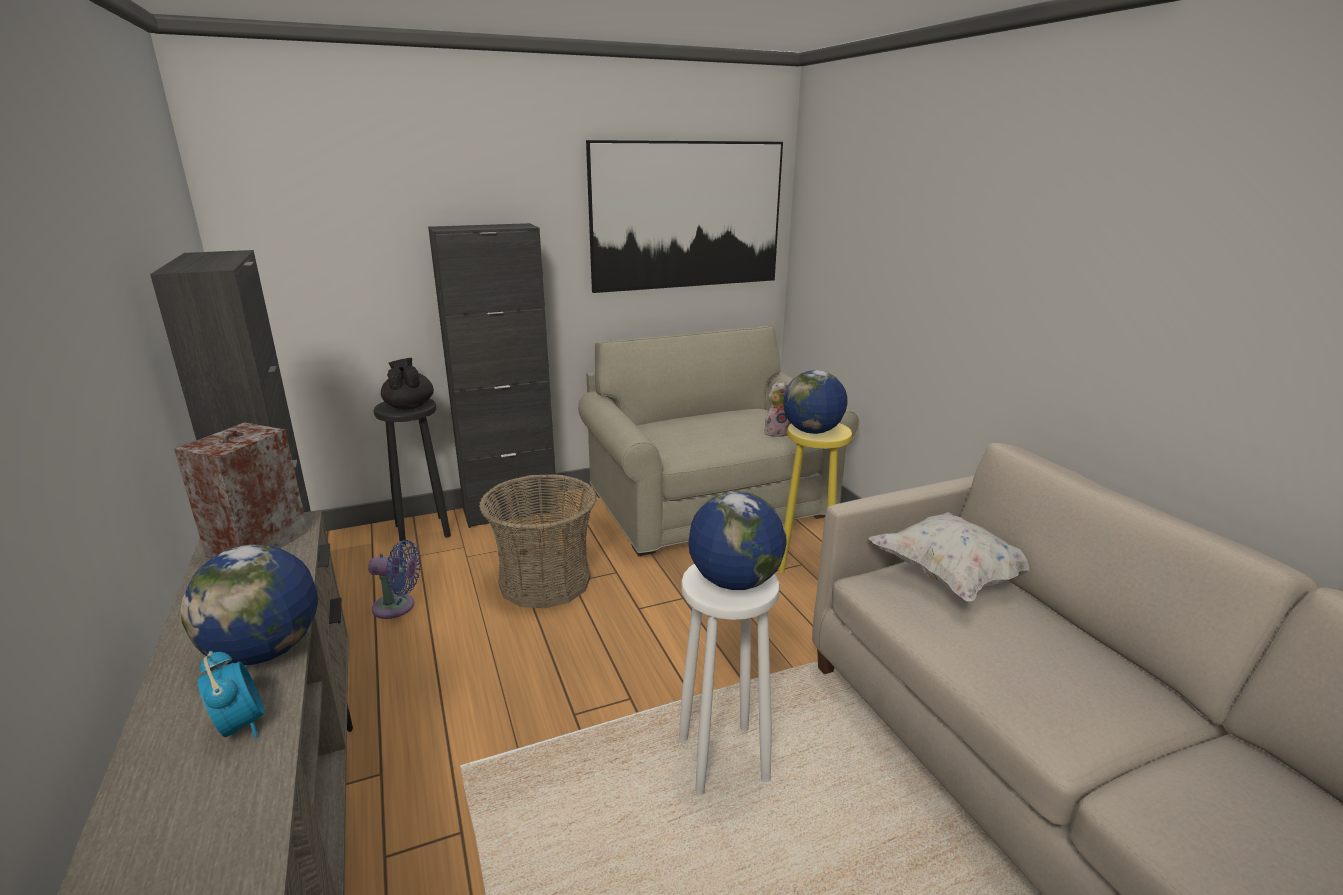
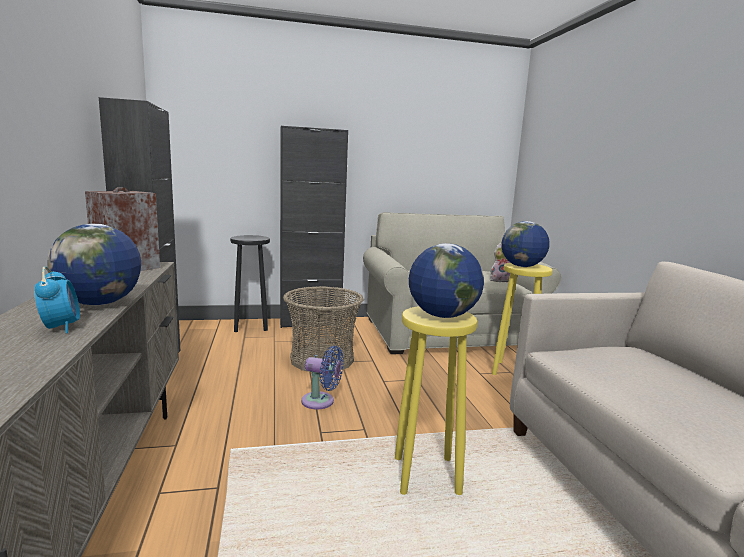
camera: 10 degrees right, 10 degrees down
blue fan [368,540,421,619] -> blue fan moved to [301,346,344,409]
black teapot [381,358,434,410] -> none
picture [586,140,783,293] -> none
white stool [679,564,780,795] -> yellow stool [395,306,478,495]
white pillow [869,512,1029,603] -> none

